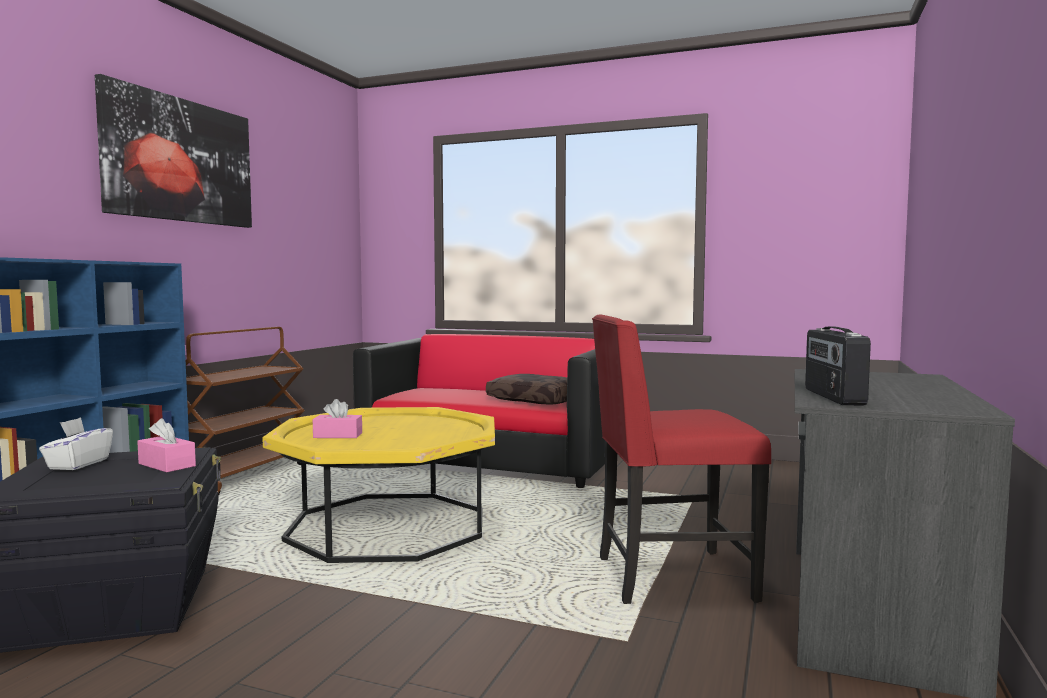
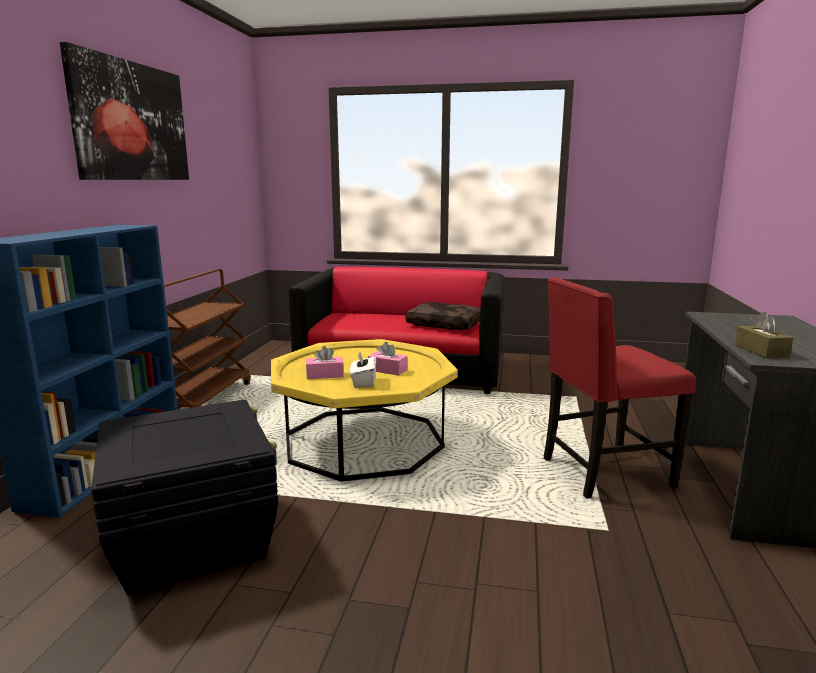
camera: 10 degrees left, 10 degrees up
white tissue box [39,417,113,470] -> white tissue box moved to [350,352,376,387]
pink tissue box [137,418,196,472] -> pink tissue box moved to [368,342,407,376]
radio [805,327,871,405] -> brown tissue box [735,312,793,359]

